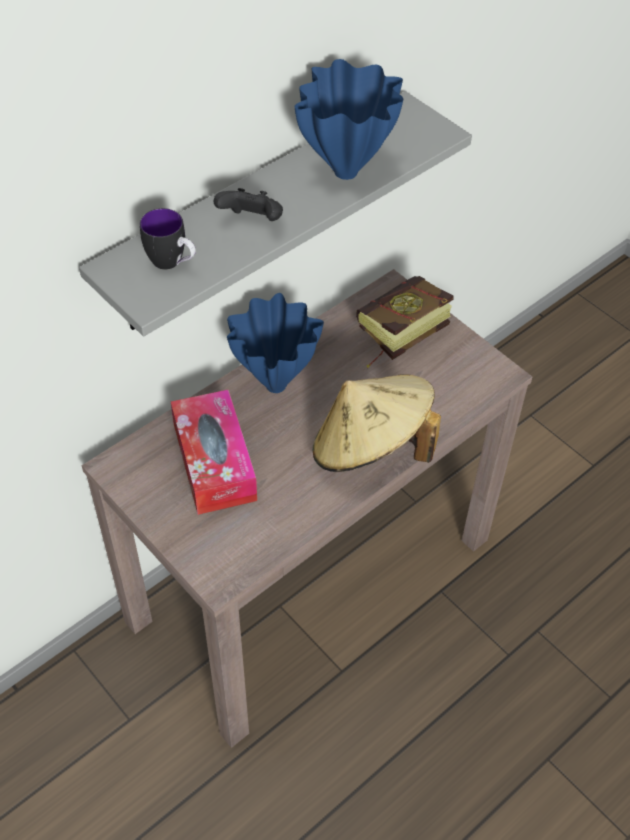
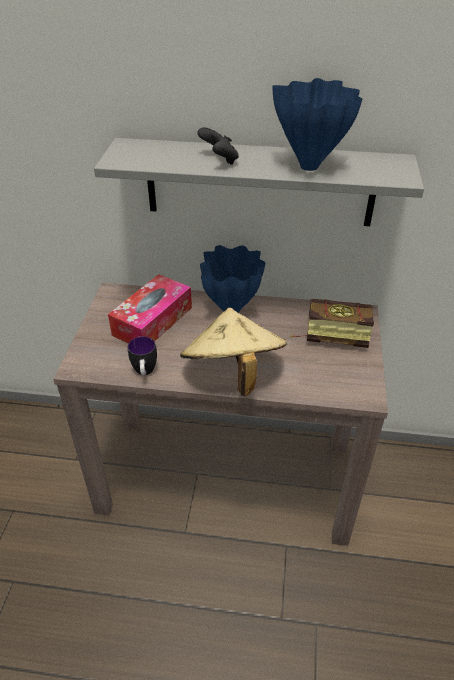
camera: 50 degrees right, 10 degrees down
mug [140,208,196,270] -> mug moved to [128,336,157,375]

